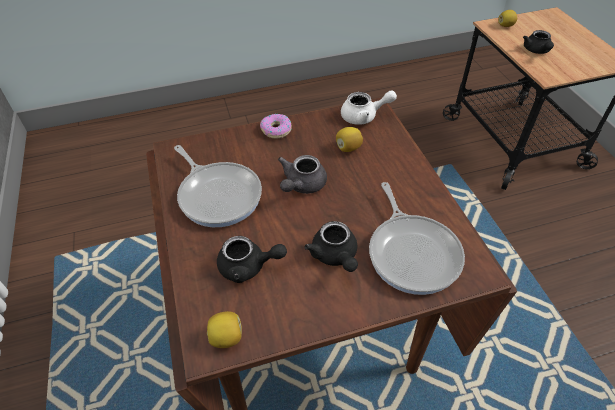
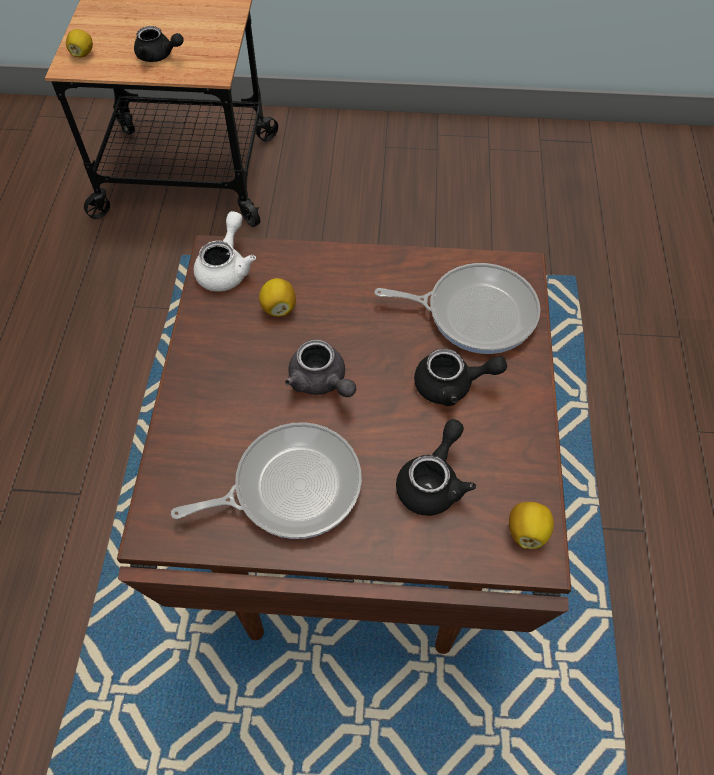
camera: 70 degrees left, 10 degrees up
donut [260,114,292,139] -> none

